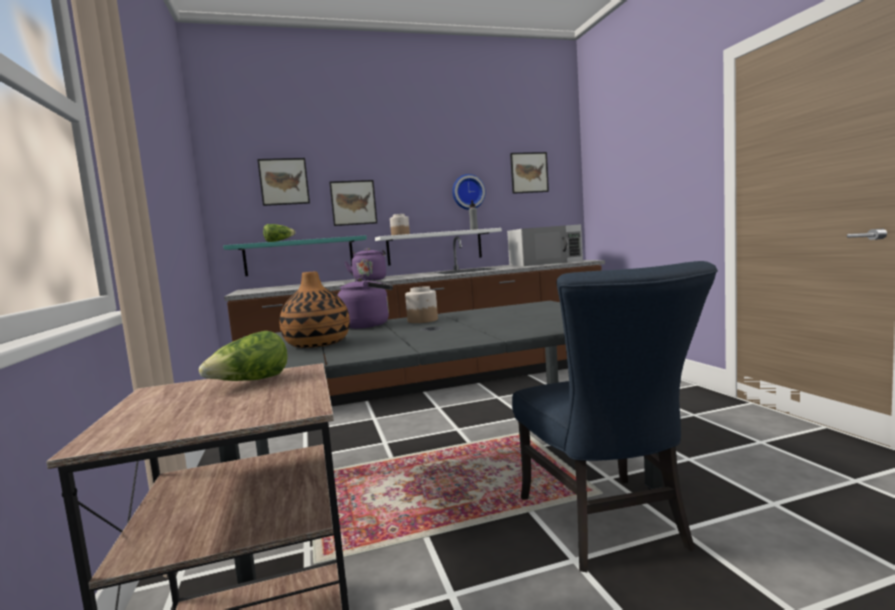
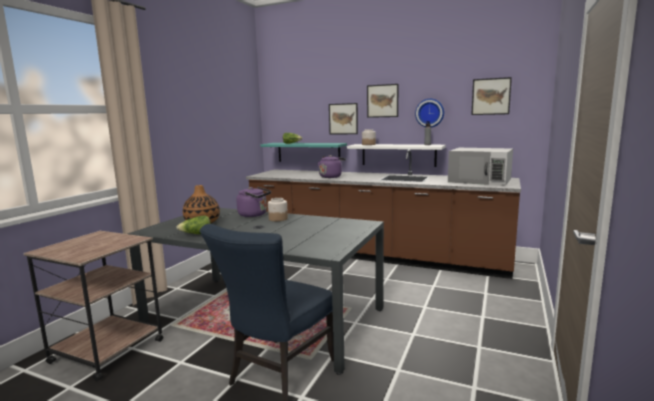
camera: 40 degrees right, 5 degrees up
lettuce [199,331,288,381] -> lettuce moved to [176,216,211,234]
picture [257,158,310,206] -> picture moved to [367,84,399,118]

